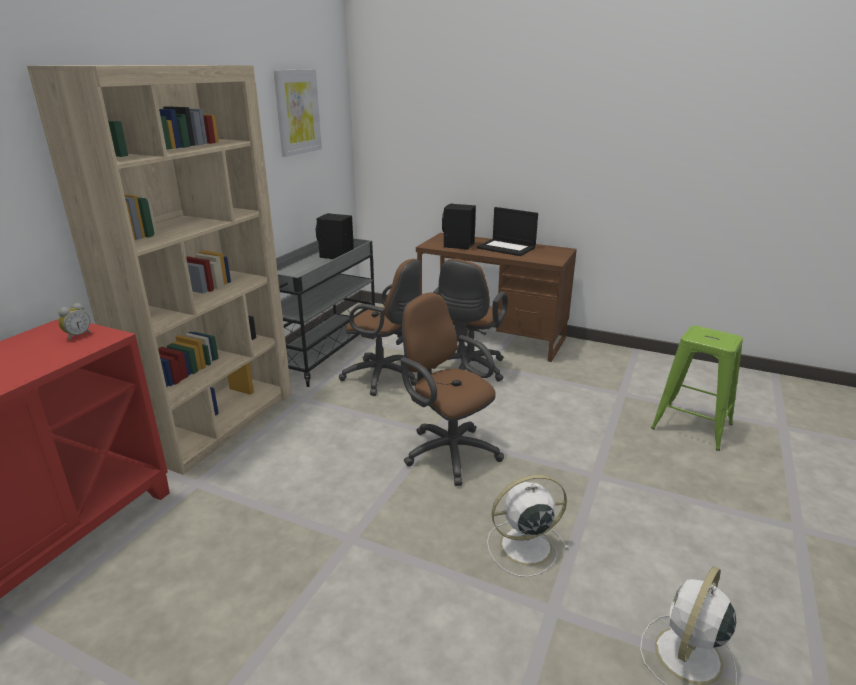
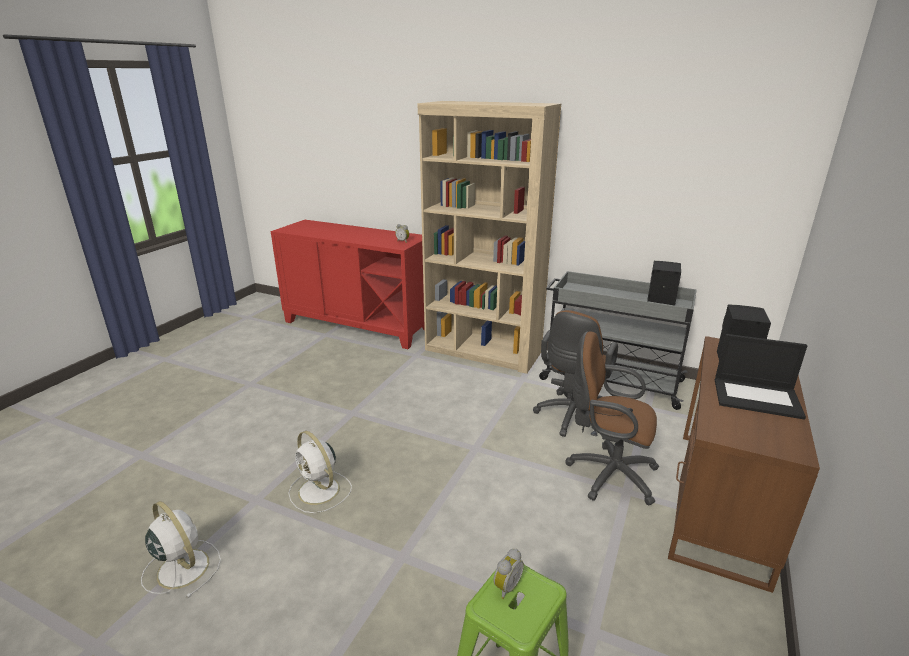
camera: 90 degrees right, 0 degrees up
picture [274,69,322,157] -> none
brown office chair [400,292,504,486] -> none
laptop [477,207,538,256] -> laptop turned 105 degrees counterclockwise [715,334,807,419]
white fan [487,475,569,577] -> white fan turned 150 degrees clockwise [288,431,352,513]
none -> alarm clock [493,549,524,599]

